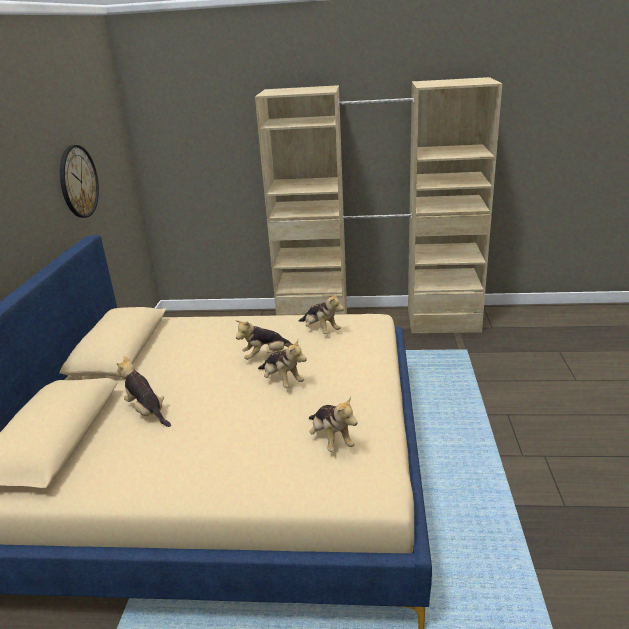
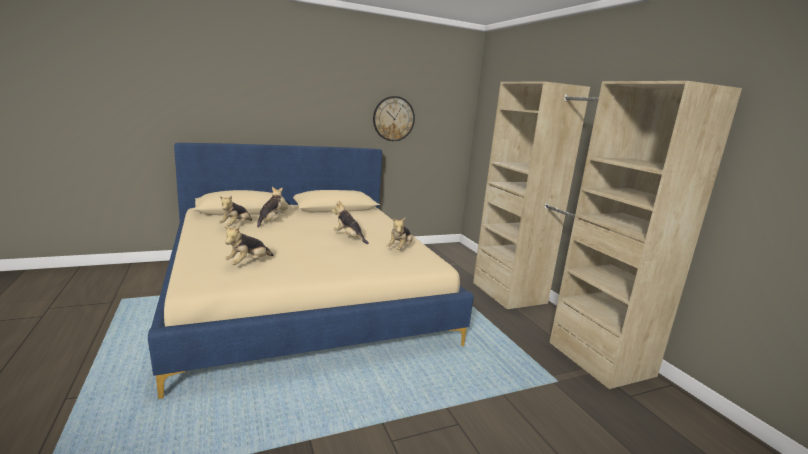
camera: 60 degrees right, 10 degrees down
plush toy [258,340,307,388] -> plush toy moved to [219,195,252,226]

